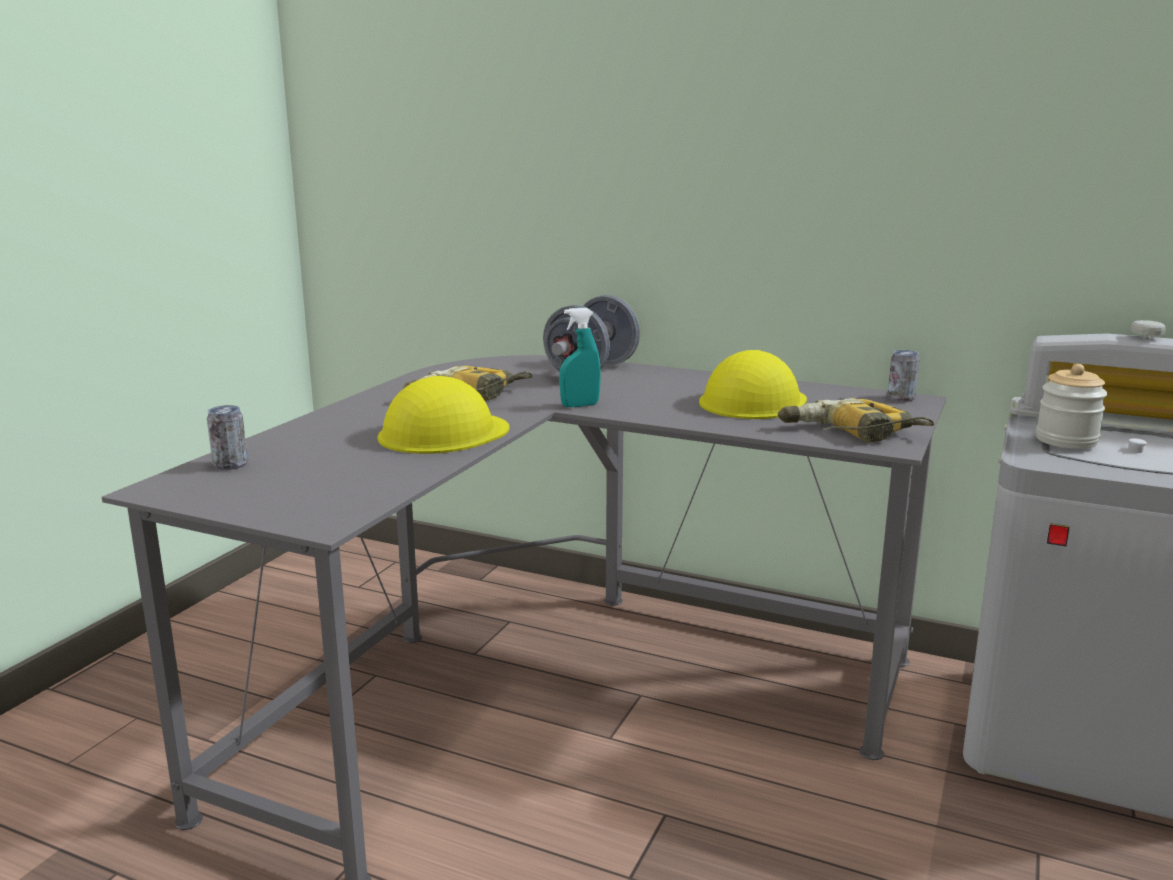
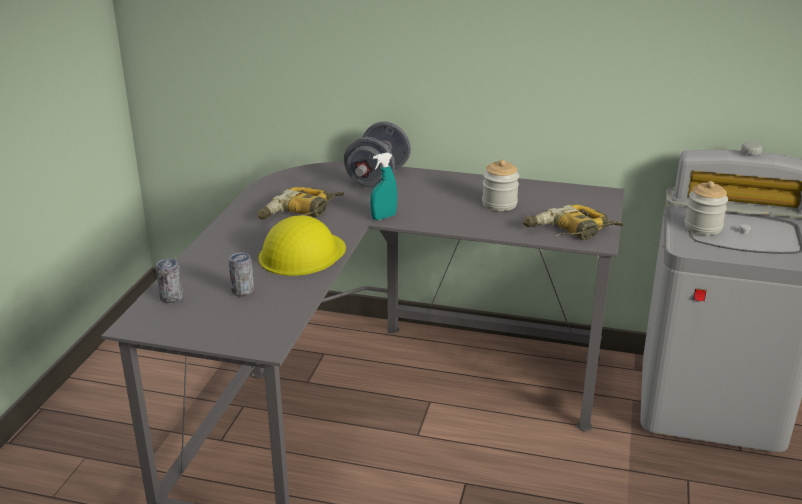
camera: 10 degrees left, 10 degrees up
yellow hard hat [699,350,807,419] -> jar [482,159,519,211]
can [887,350,920,402] -> can moved to [229,252,254,297]

